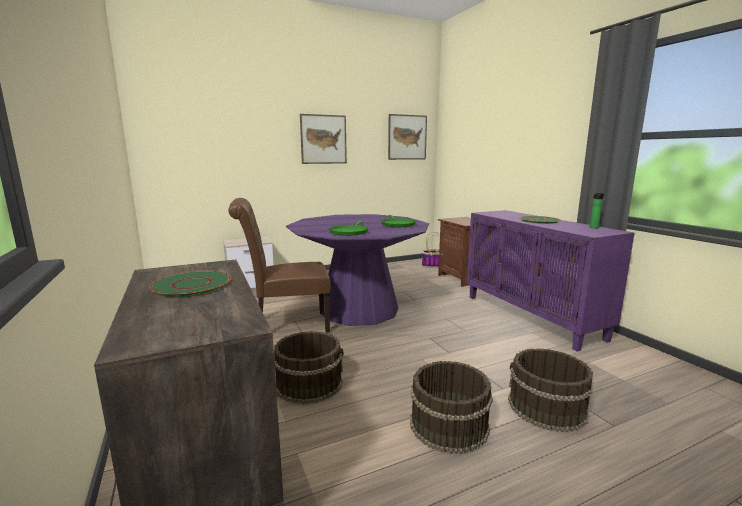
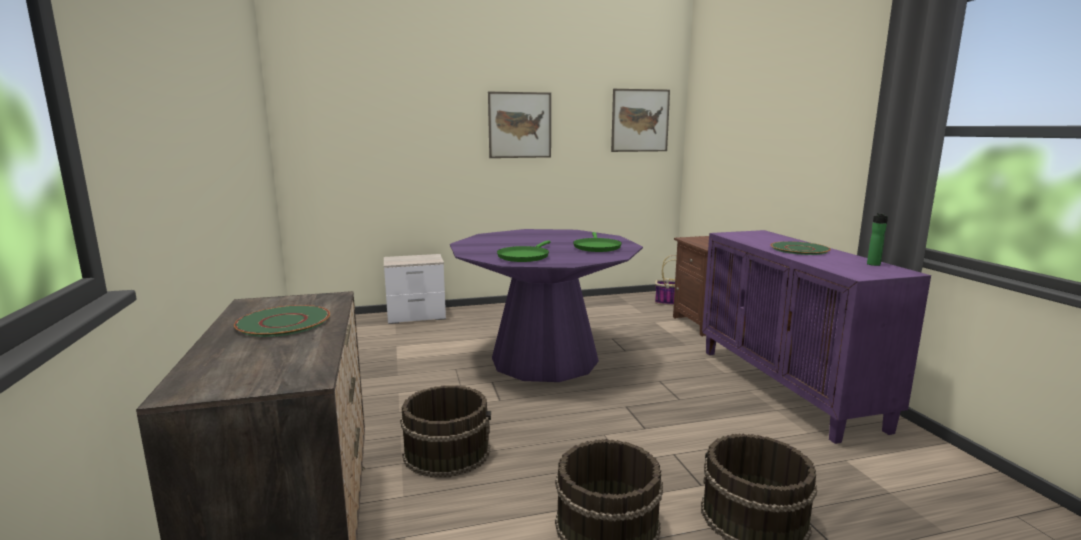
camera: 10 degrees right, 0 degrees up
brown chair [228,198,331,333] -> none

